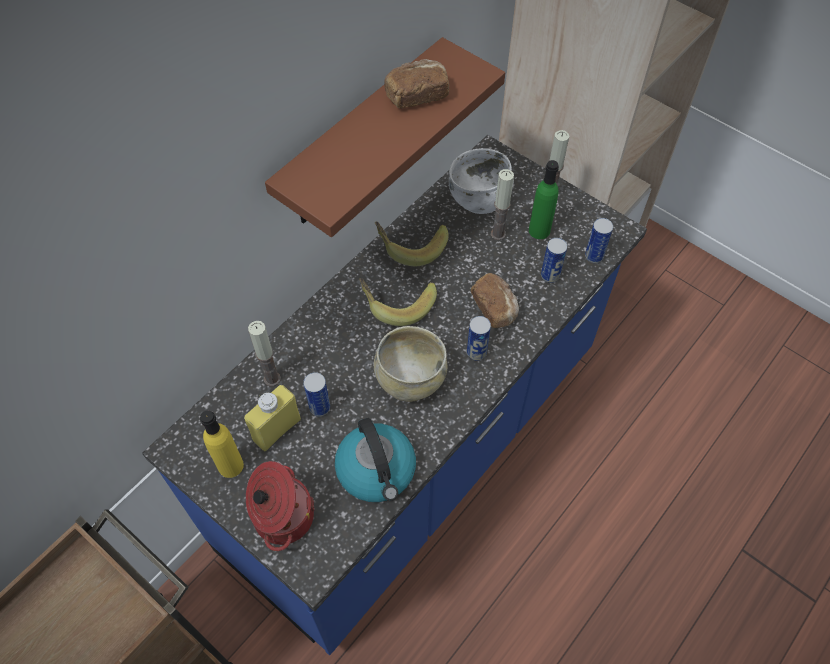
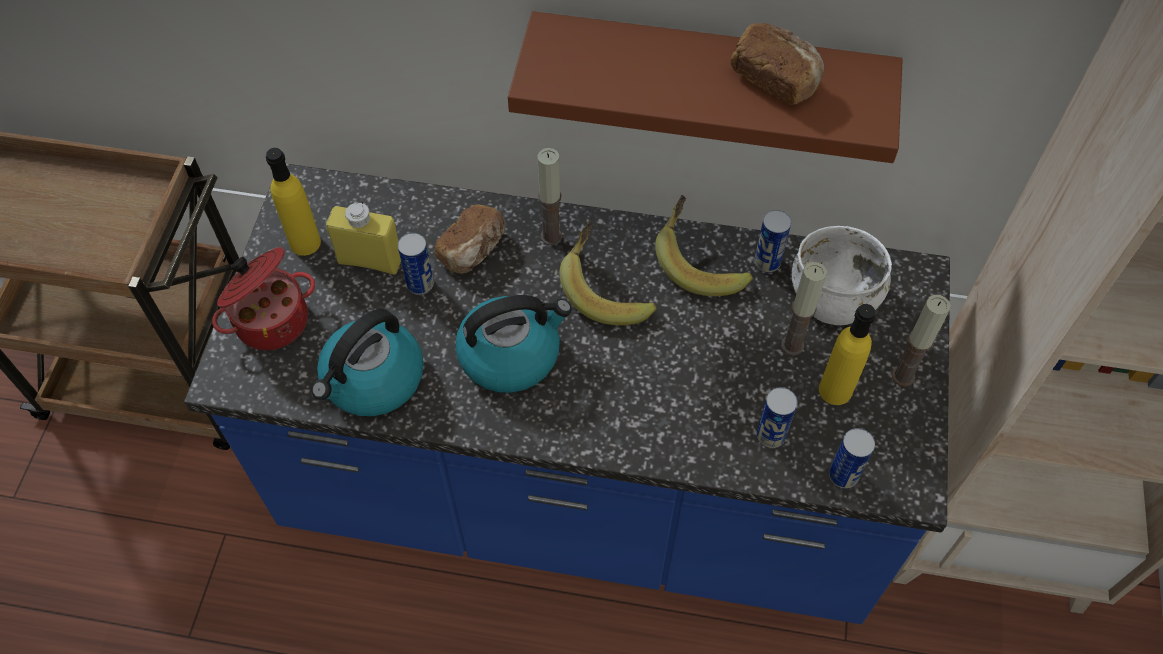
camera: 60 degrees right, 0 degrees up
candle [248,321,281,386] -> candle moved to [537,148,562,245]
beige bowl [374,326,447,402] -> kettle [455,295,572,393]
can [467,316,491,361] -> can moved to [754,210,791,273]
bread [471,273,519,328] -> bread moved to [435,204,505,273]
green bottle [529,160,559,239] -> yellow bottle [819,304,876,405]

